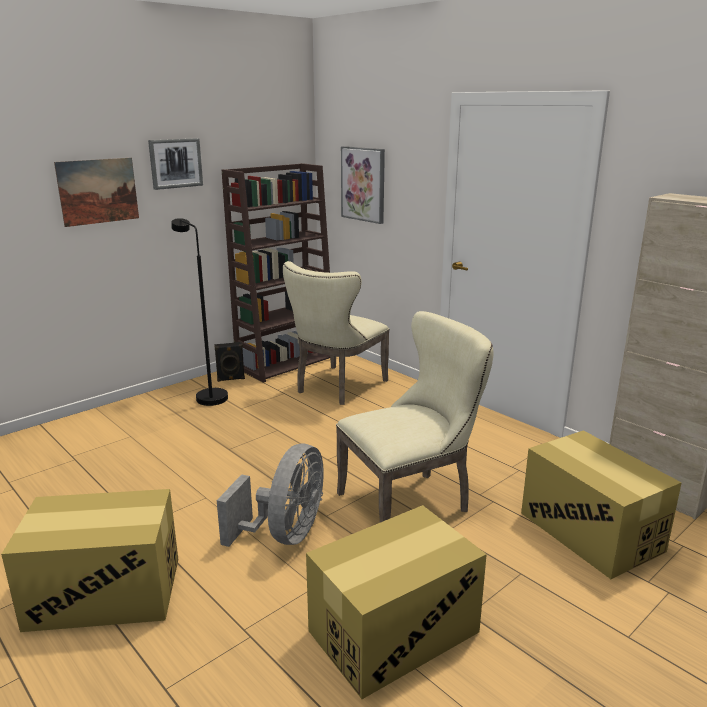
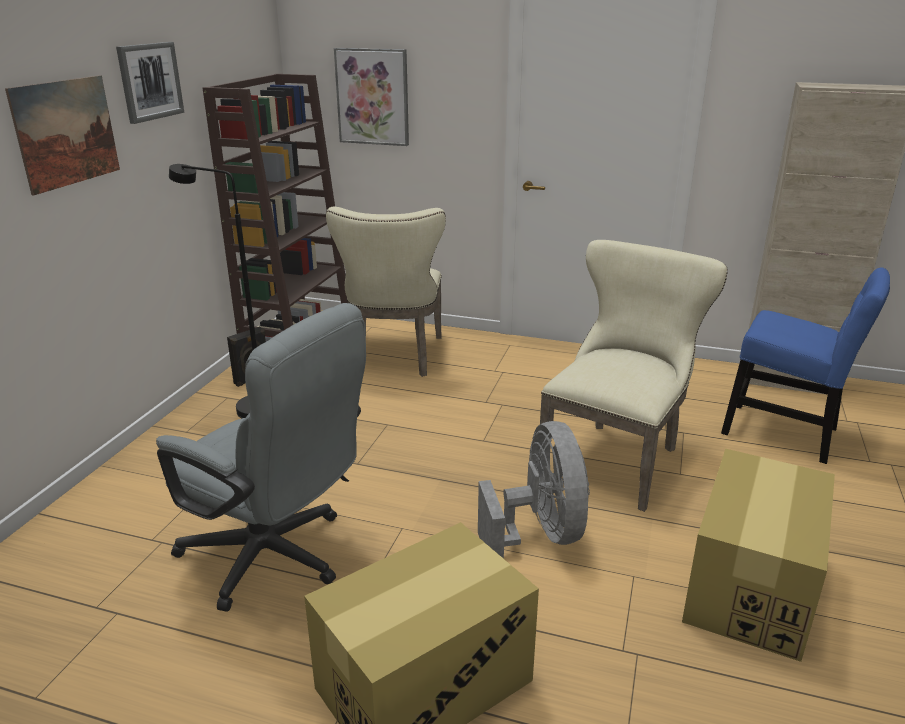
camera: 30 degrees left, 5 degrees up
cardboard box [521,430,682,579] -> blue chair [721,267,890,464]
none -> grey office chair [156,303,366,612]

